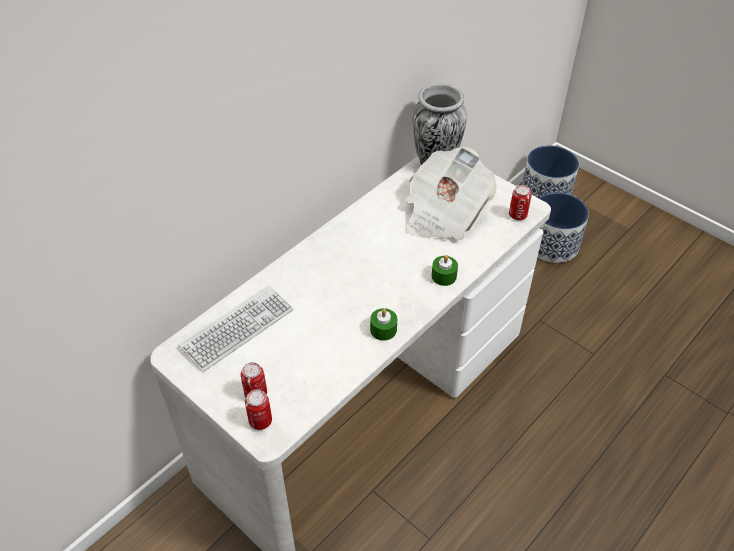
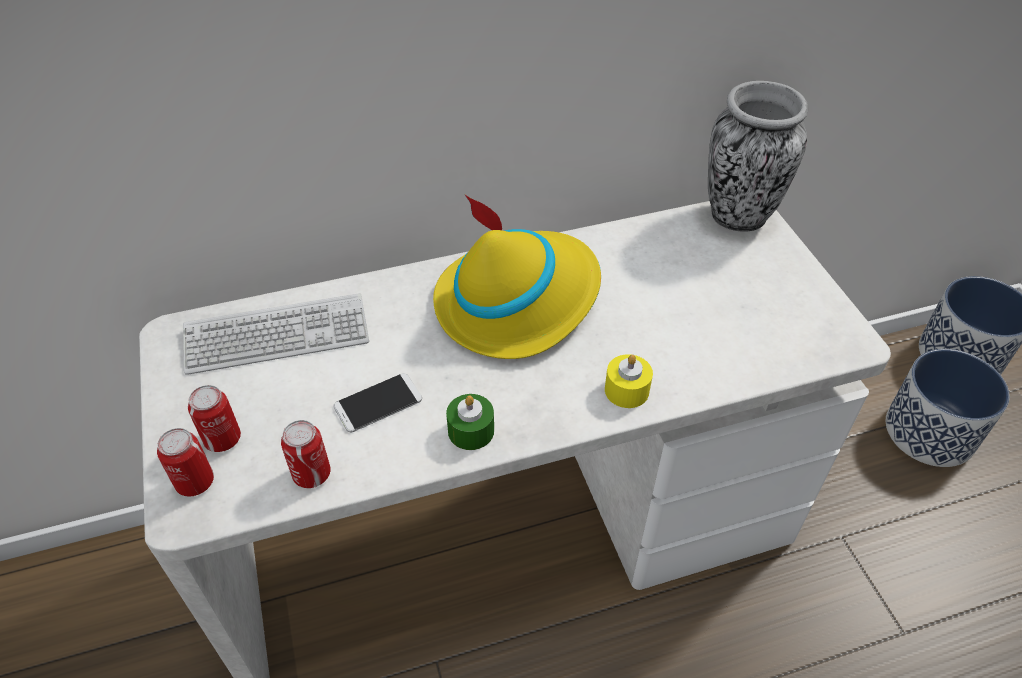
camera: 30 degrees right, 0 degrees up
newspaper [406,147,496,240] -> none
green candle [432,255,458,286] -> yellow candle [605,354,653,408]
can [509,185,532,220] -> can moved to [281,420,331,488]
none -> phone [334,373,422,432]
none -> yellow hat [433,194,601,359]

